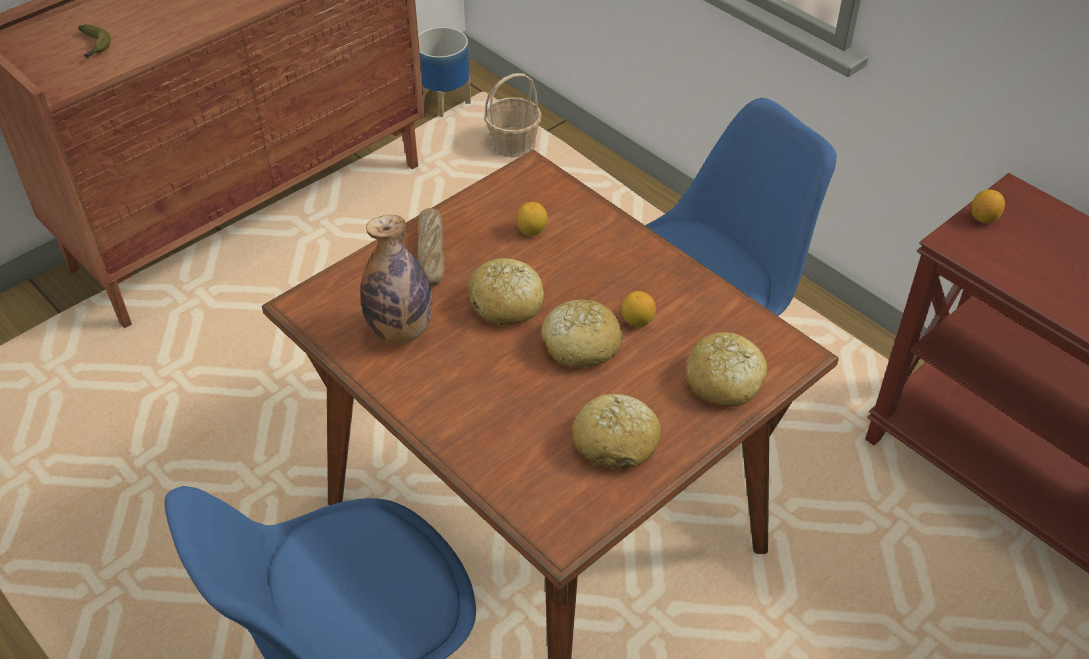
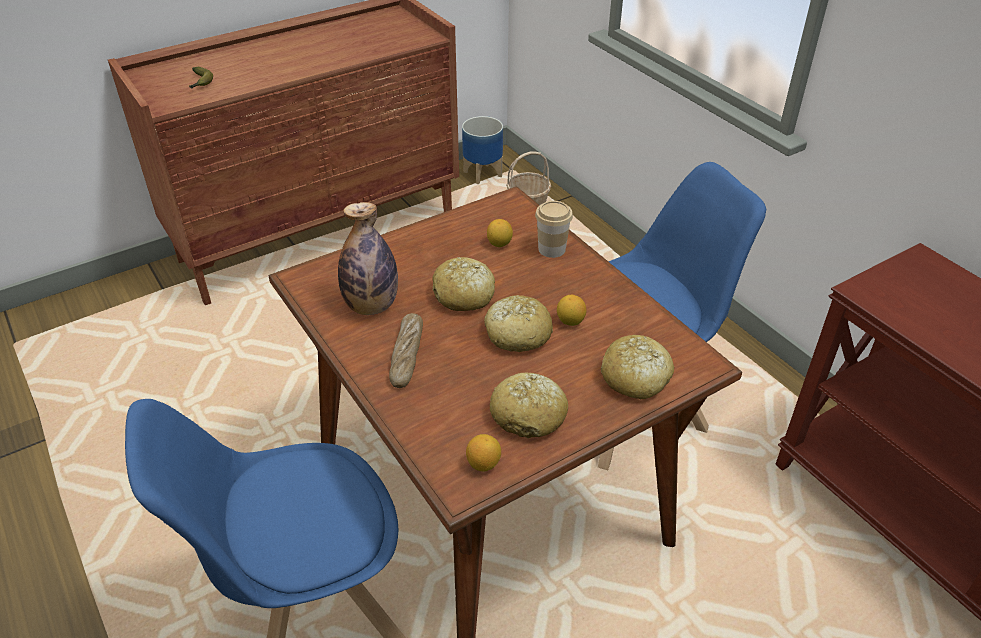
camera: 10 degrees right, 5 degrees down
bread [417,208,445,286] -> bread moved to [389,313,423,388]
lemon [971,190,1005,223] -> lemon moved to [466,434,501,471]
none -> cup [535,201,573,258]

